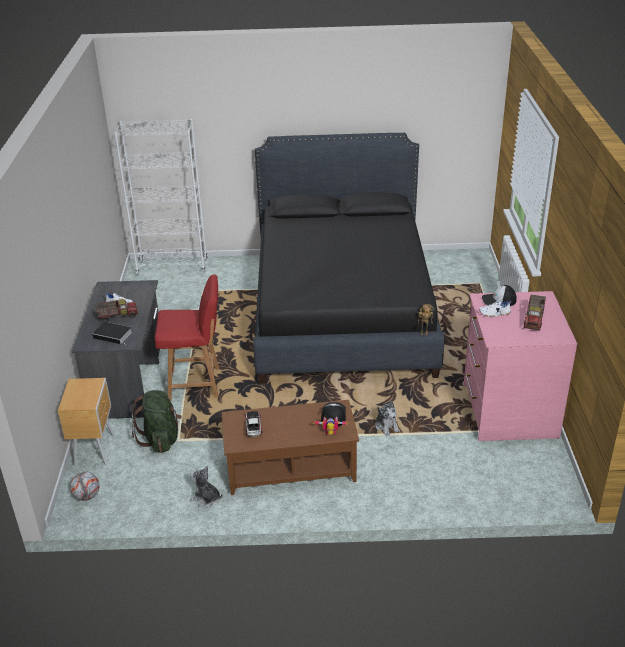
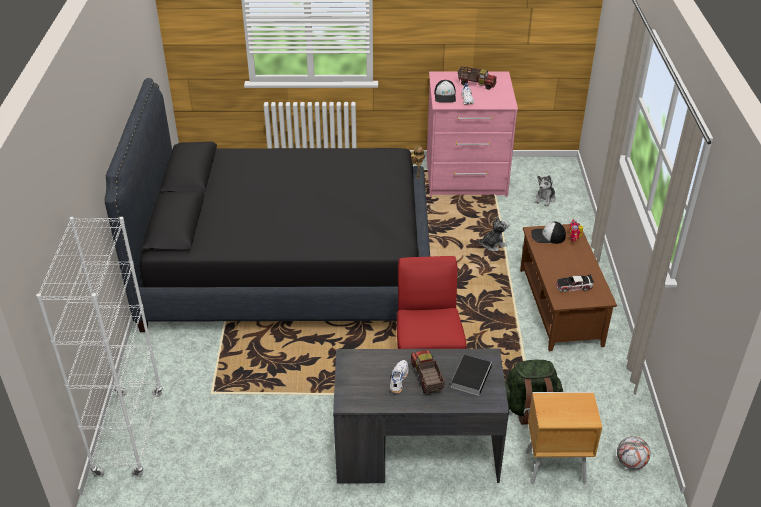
camera: 90 degrees left, 5 degrees up
plush toy [190,466,223,507] -> plush toy moved to [535,175,555,207]

